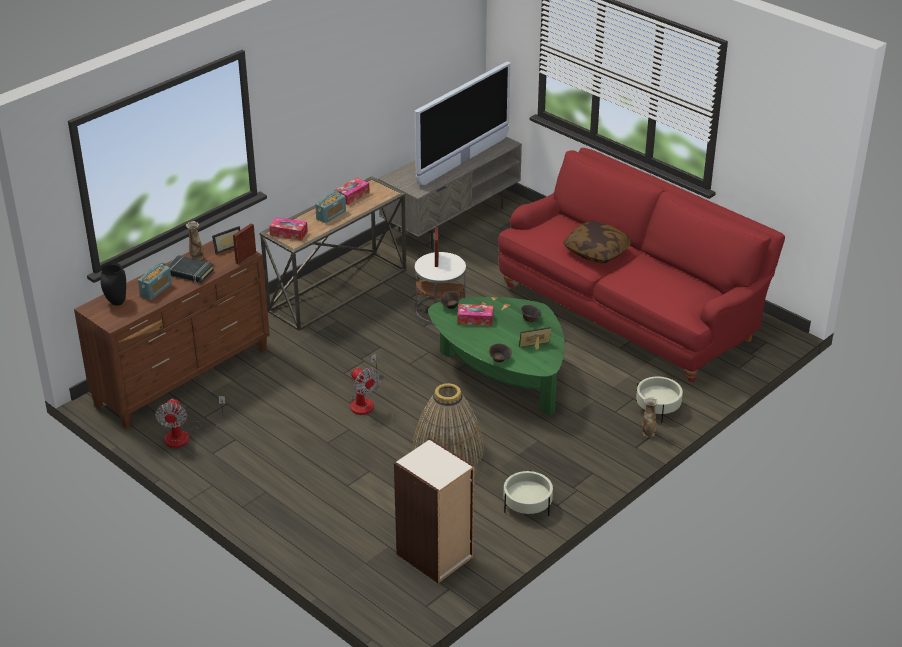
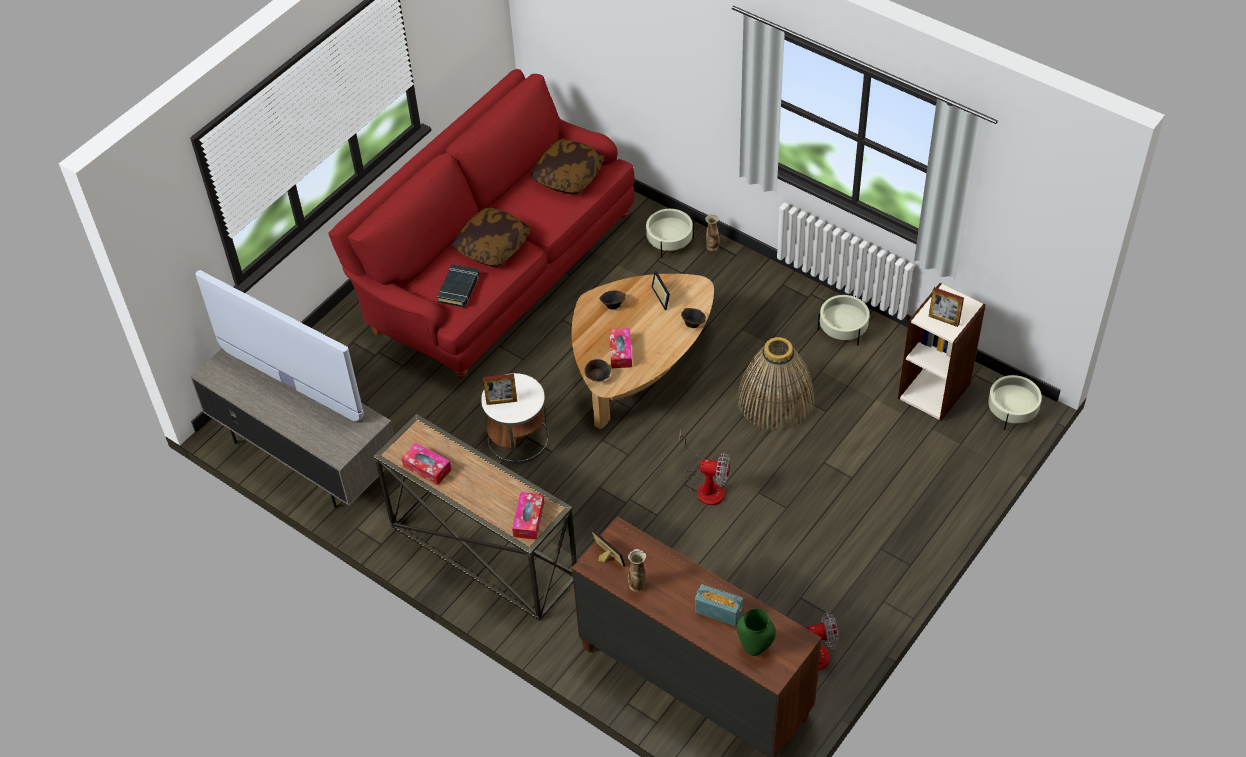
camera: 95 degrees left, 15 degrees up
black vase [100,263,126,306] -> green vase [737,608,776,656]
black book [167,255,214,283] -> black book moved to [437,264,480,307]
picture frame [233,224,256,265] -> picture frame moved to [929,287,964,327]
radio [315,190,346,223] -> none
fan [350,354,381,415] -> fan turned 60 degrees clockwise [679,430,730,505]
green coffee table [428,297,565,415] -> brown coffee table [572,274,714,429]
none -> pillow [531,139,604,194]
none -> beige planter [988,375,1042,430]

